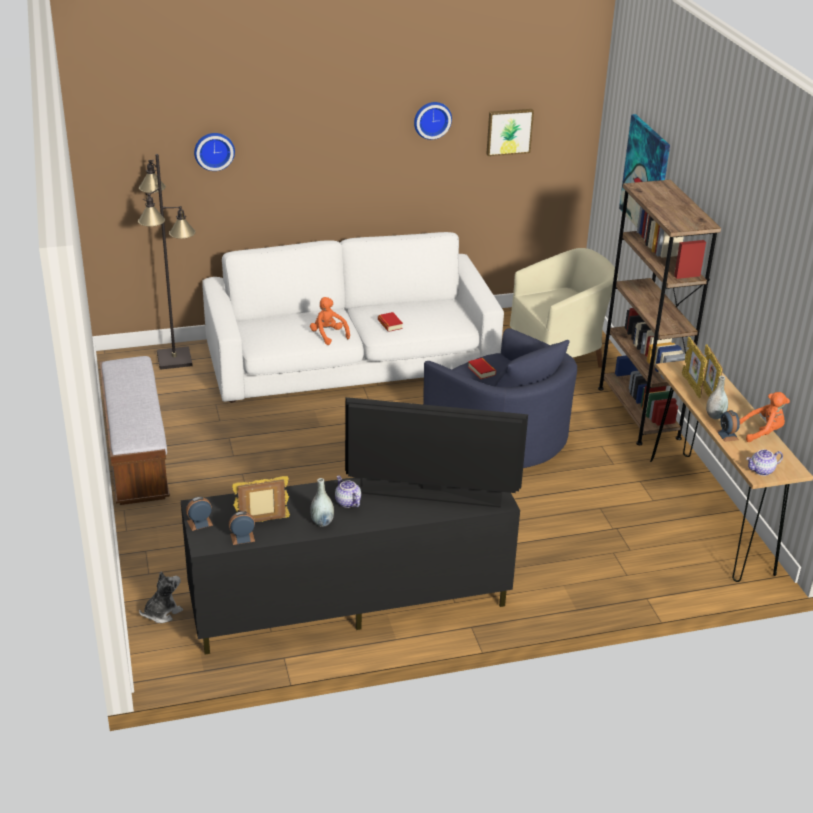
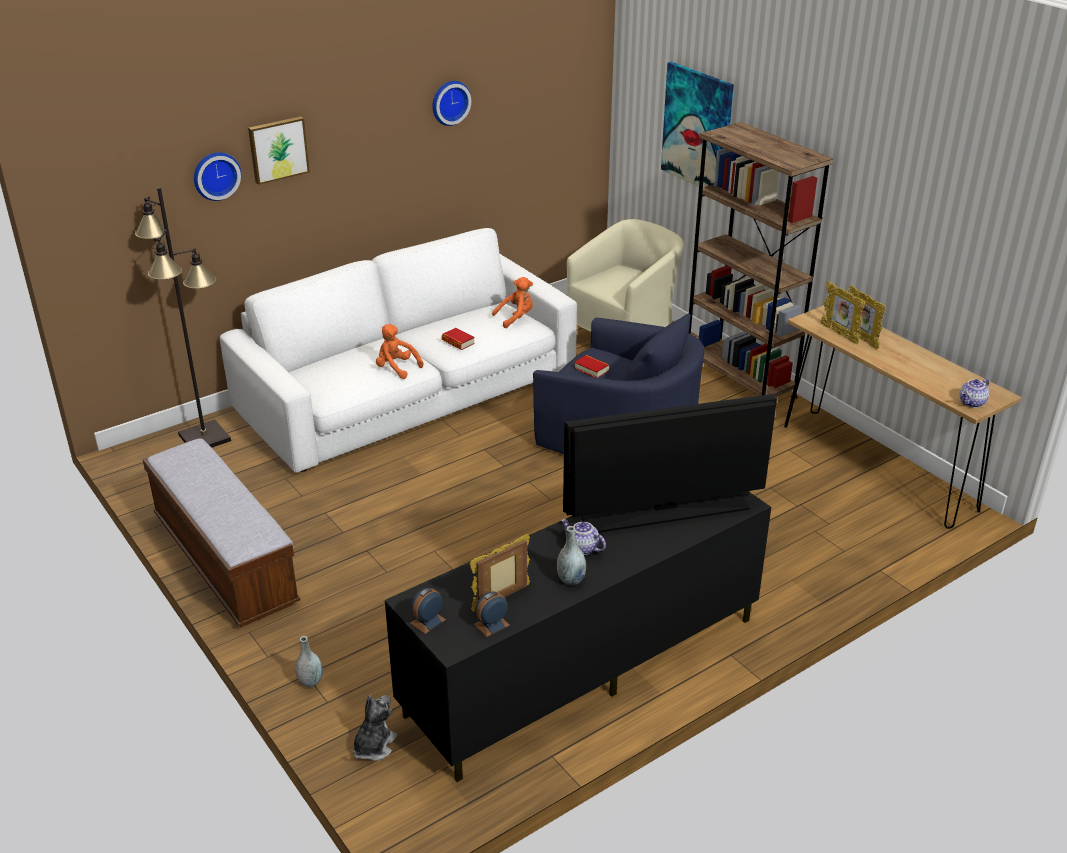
camera: 20 degrees left, 0 degrees up
picture [487,109,534,156] -> picture moved to [248,116,310,185]
grey vase [706,376,728,419] -> grey vase moved to [295,636,323,687]
alarm clock [716,410,740,442] -> none
orange plush toy [739,392,790,442] -> orange plush toy moved to [492,277,533,328]

